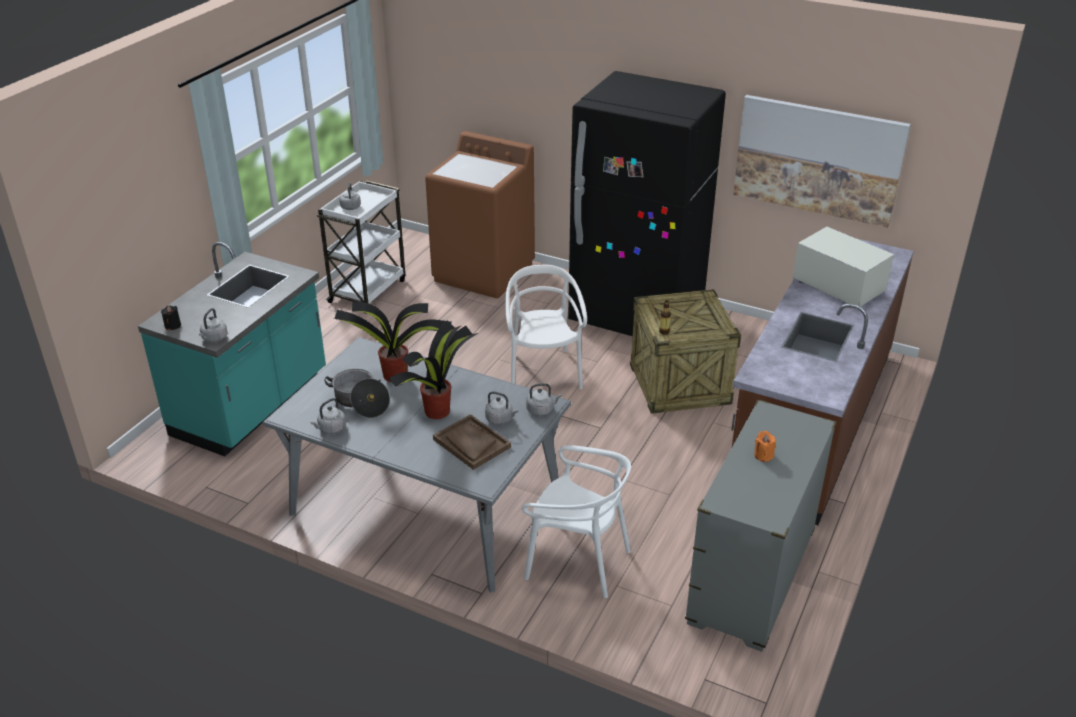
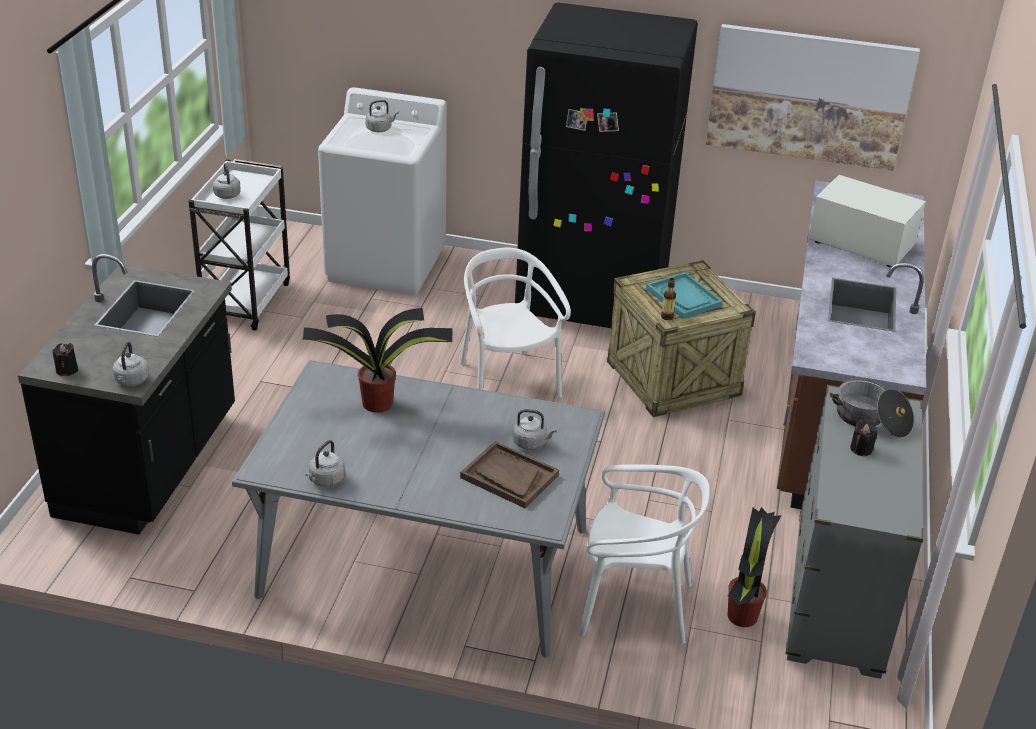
camera: 15 degrees left, 0 degrees up
turquoise counter [138,242,326,456] -> black counter [18,254,235,535]
cooking pot [324,369,390,418] -> cooking pot moved to [830,379,914,438]
potted plant [388,321,478,419] -> potted plant moved to [728,507,782,627]
brown washing machine [425,131,535,298] -> white washing machine [318,87,447,296]
grey kettle [526,383,562,416] -> grey kettle moved to [366,100,399,132]
orange candle [754,431,776,462] -> black candle [850,420,878,456]
none -> turquoise tray [646,272,723,319]

